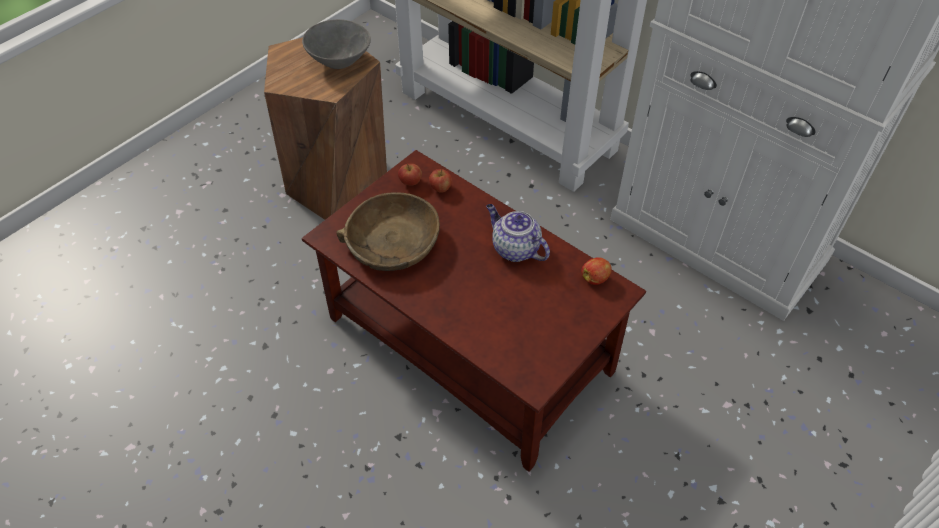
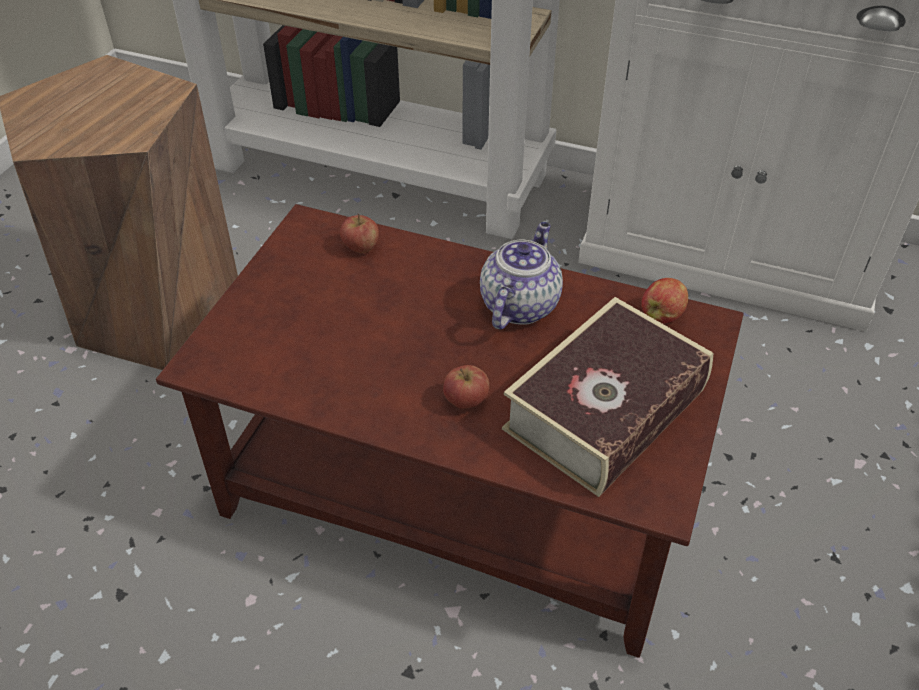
camera: 20 degrees left, 5 degrees down
grey bowl [302,19,371,69] -> none
brown bowl [336,192,440,271] -> none
apple [398,164,422,186] -> apple moved to [443,365,489,409]
teapot [486,204,550,262] -> teapot turned 90 degrees clockwise [480,222,563,330]
none -> book [502,297,713,497]

